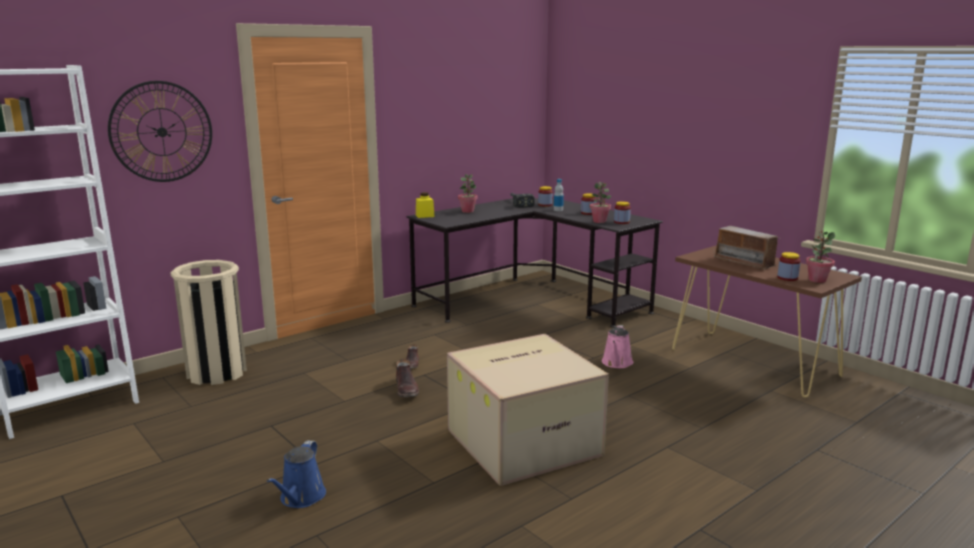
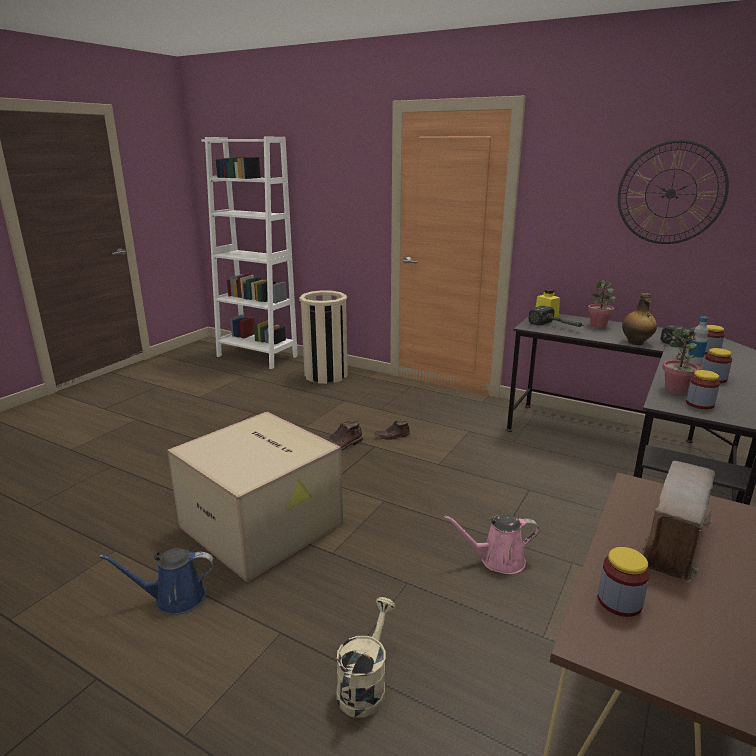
camera: 70 degrees right, 5 degrees up
wall clock [108,81,212,182] -> wall clock moved to [618,140,729,244]
blue watering can [267,440,326,508] -> blue watering can moved to [99,548,214,615]
potted plant [805,231,835,283] -> none
none -> beige watering can [336,597,396,718]
none -> hammer [528,306,582,327]
none -> bottle [622,293,657,345]

